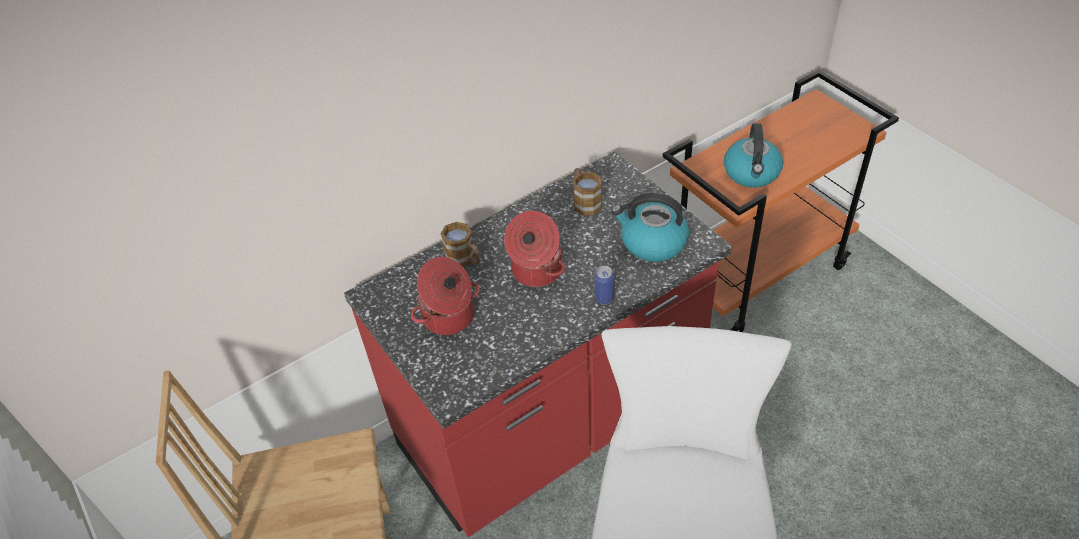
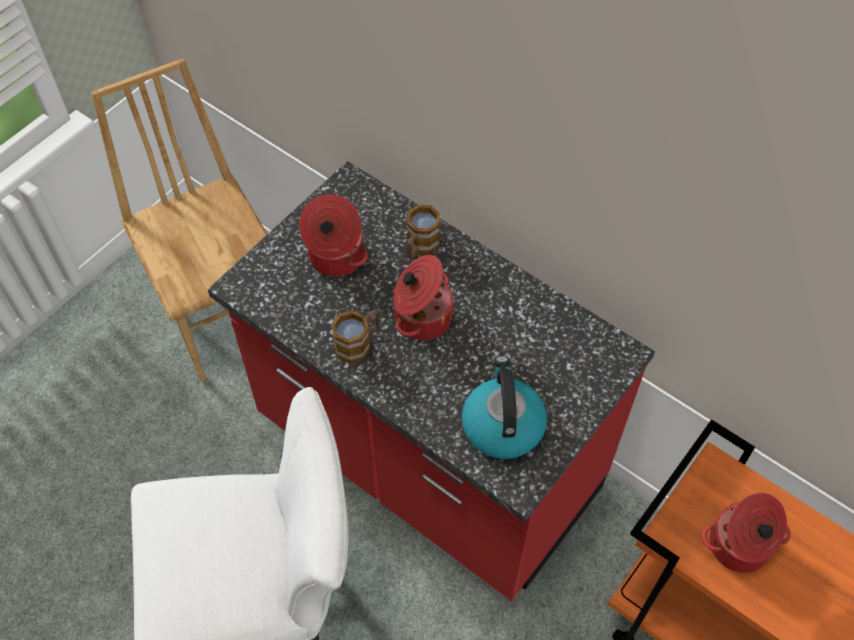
camera: 70 degrees right, 10 degrees up
mug [573,168,602,216] -> mug moved to [331,309,380,364]
can [595,266,614,304] -> none
kettle [724,123,783,188] -> cooking pot [702,493,791,573]

